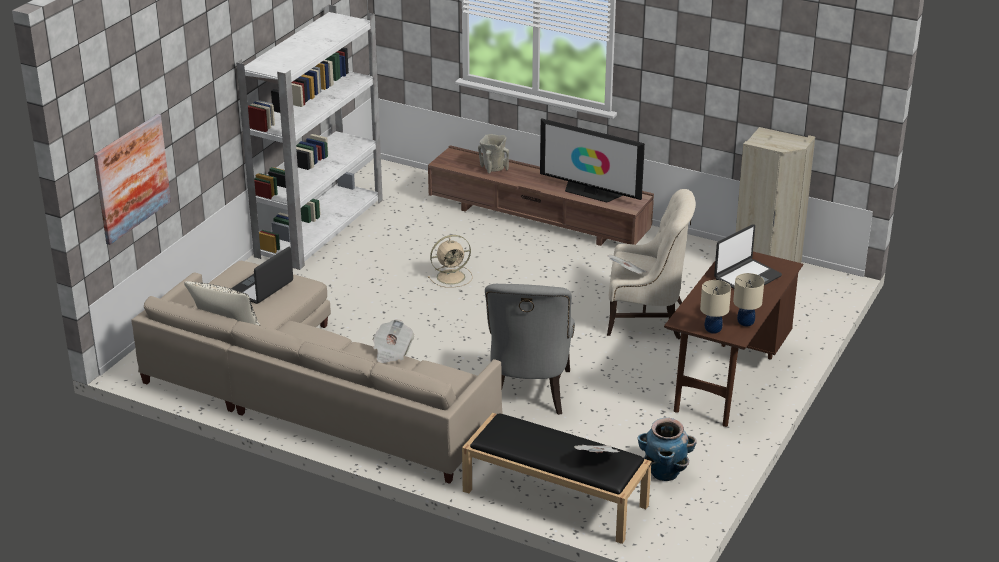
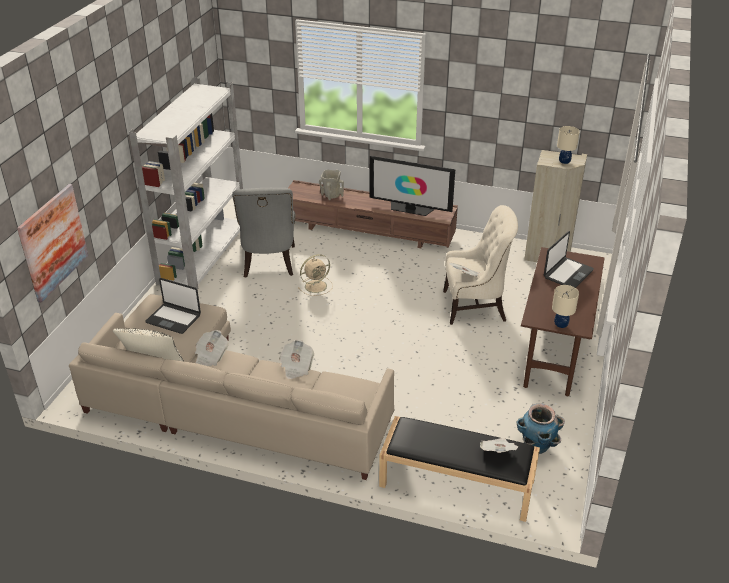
camera: 10 degrees left, 5 degrees up
laptop [231,247,293,304] -> laptop turned 90 degrees counterclockwise [145,278,201,334]
grey armchair [485,284,575,415] -> grey armchair moved to [232,188,296,277]
beige table lamp [733,273,764,327] -> beige table lamp moved to [557,126,580,164]
none -> newspaper [195,330,228,366]

